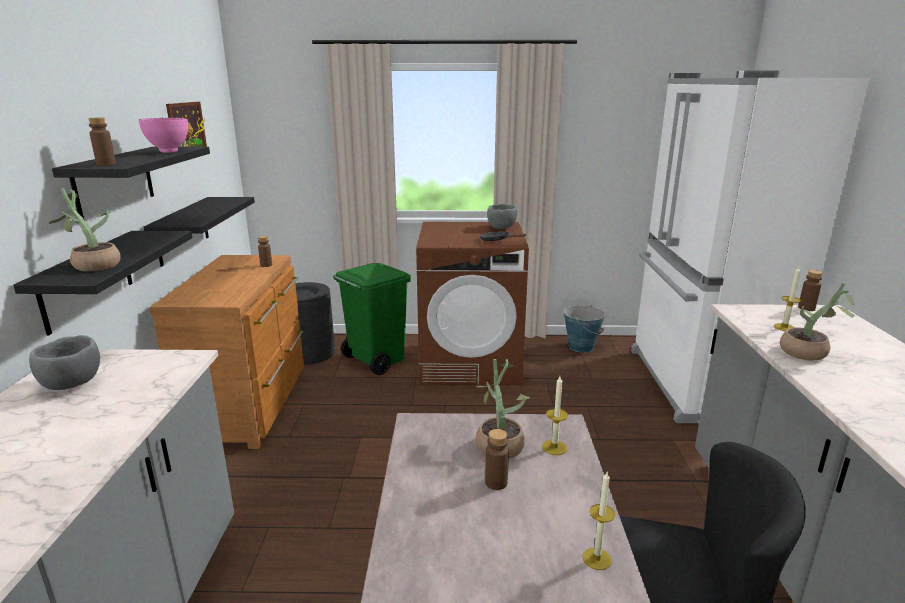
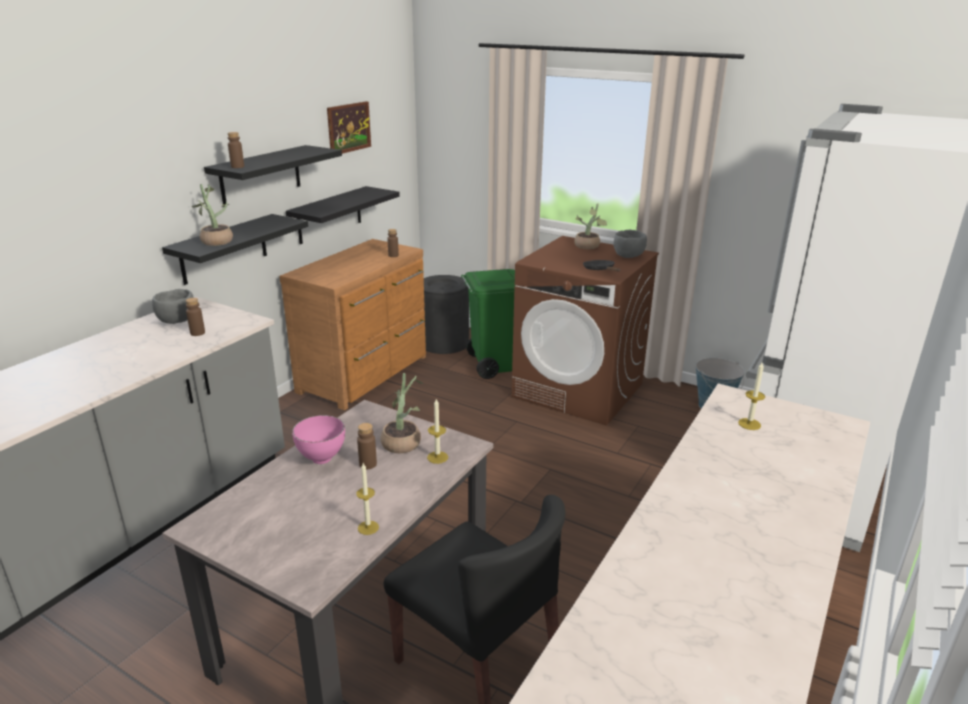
camera: 30 degrees right, 5 degrees up
pink bowl [139,118,188,153] -> pink bowl moved to [292,415,345,464]
potted plant [780,282,855,361] -> potted plant moved to [574,203,607,249]
brown bottle [798,270,822,311] -> brown bottle moved to [186,298,205,336]

